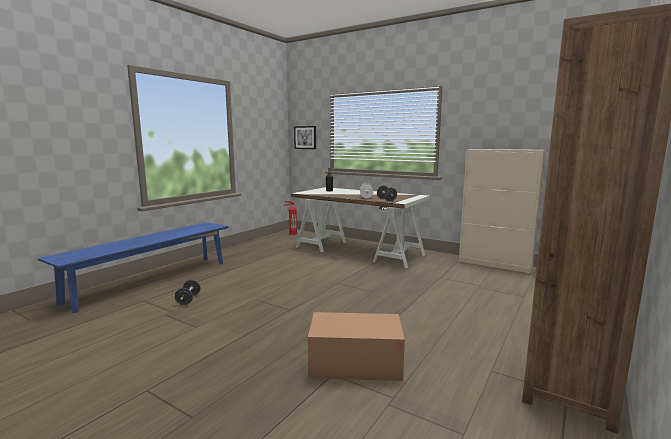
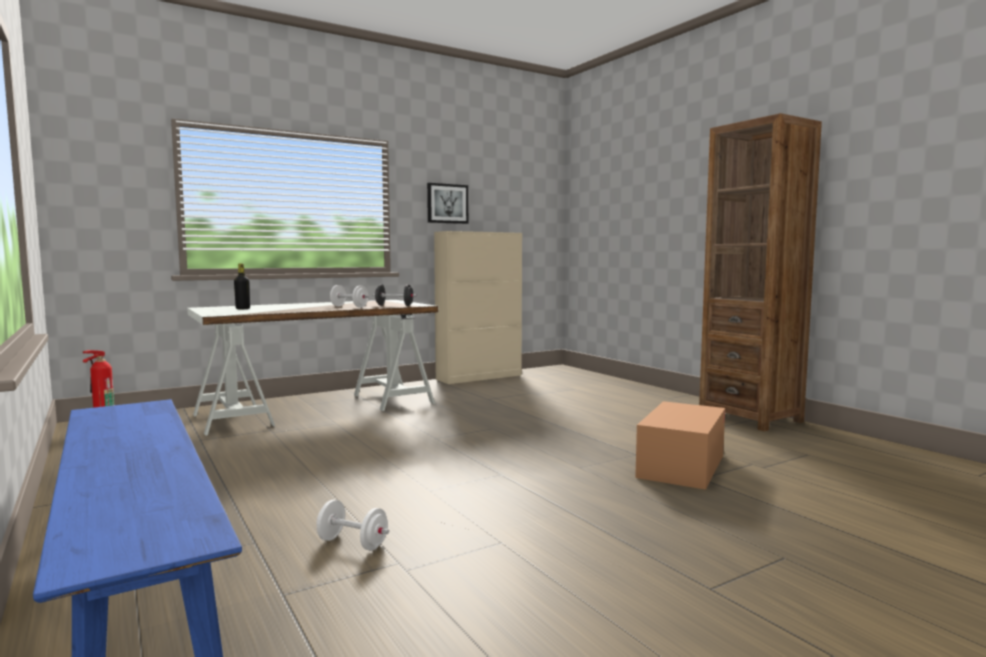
camera: 65 degrees left, 5 degrees down
black dumbbell [175,280,200,305] -> white dumbbell [316,500,389,551]
picture [294,126,316,149] -> picture moved to [427,183,468,224]

